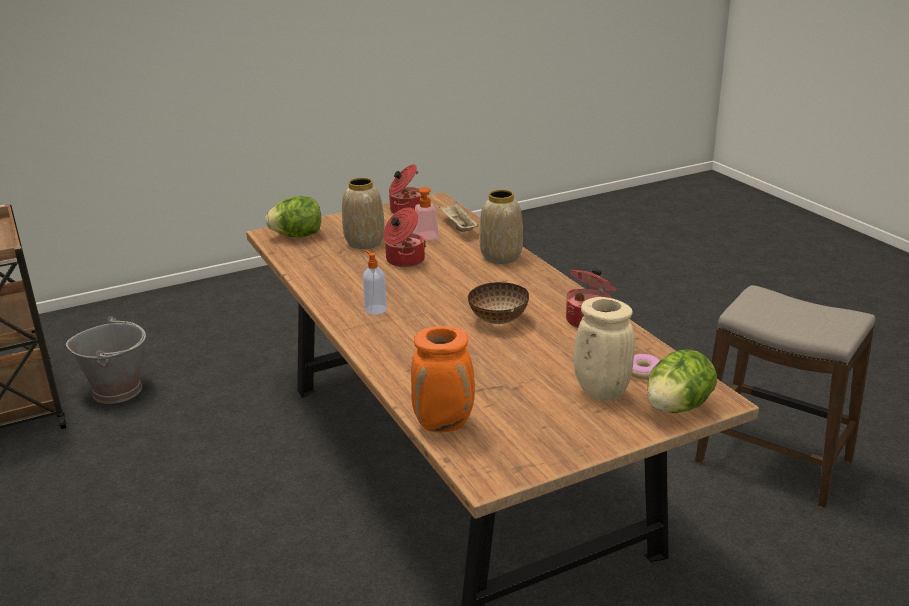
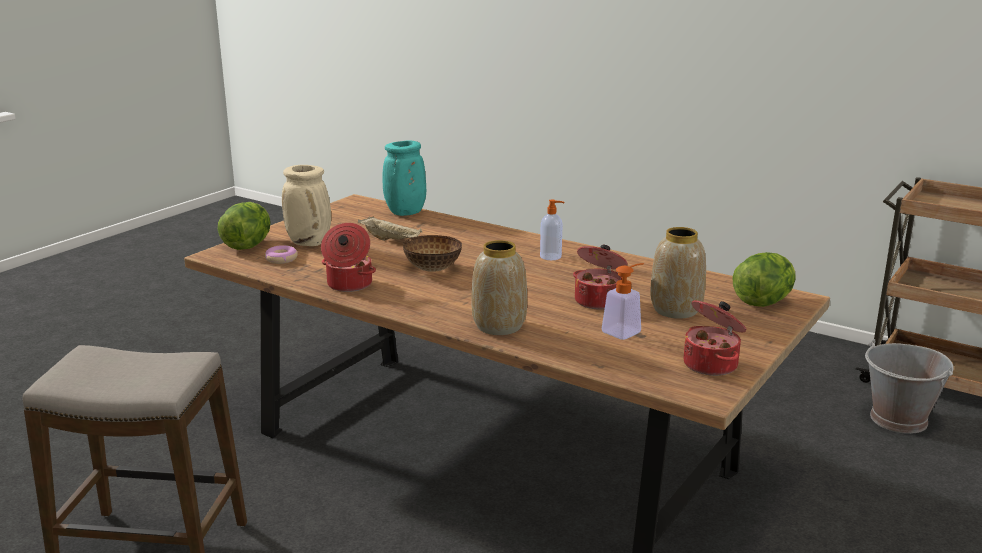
camera: 150 degrees right, 5 degrees down
orange vase [411,326,475,432] -> turquoise vase [382,140,426,216]
beige tray [439,202,479,232] -> beige tray moved to [358,217,422,241]

